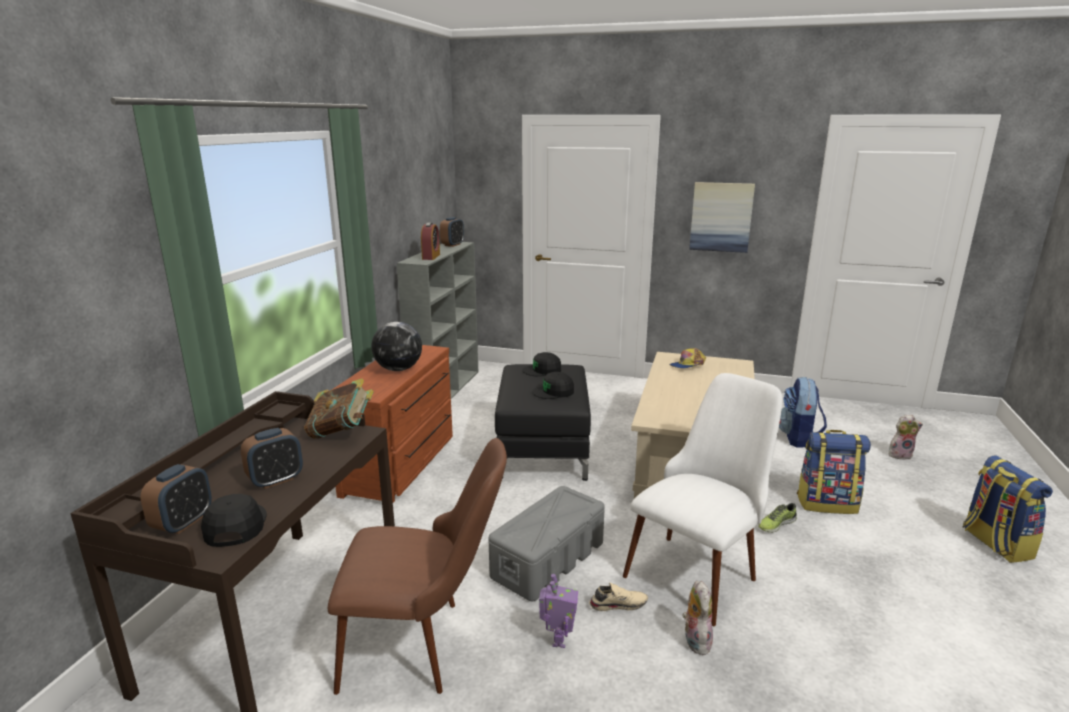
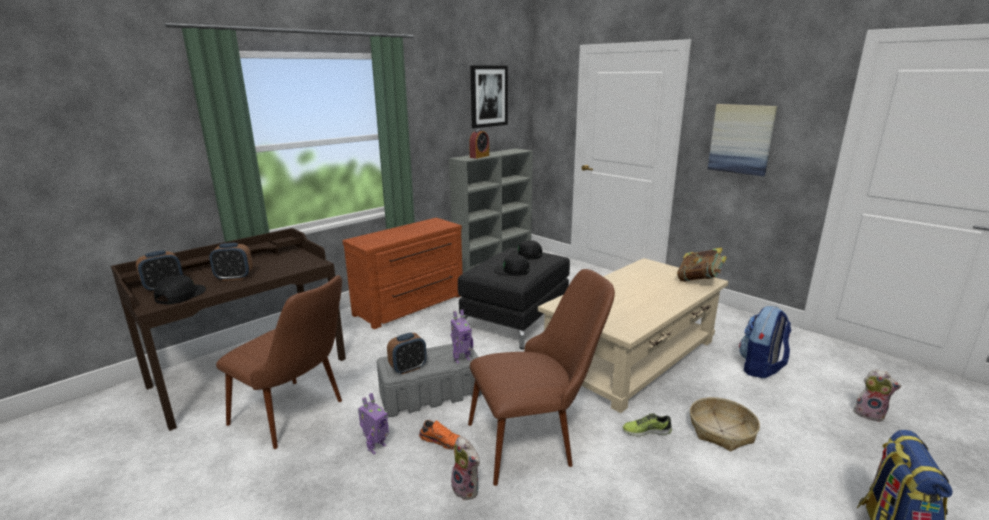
camera: 30 degrees right, 0 degrees up
book [304,378,374,439] -> book moved to [677,247,727,282]
globe [372,322,422,371] -> none
alarm clock [440,217,464,247] -> alarm clock moved to [387,333,427,374]
beige shoe [589,583,648,611] -> orange shoe [419,420,460,450]
white chair [623,373,782,626] -> brown chair [468,269,615,486]
cap [669,348,706,368] -> none
plush toy [682,581,713,656] -> plush toy turned 105 degrees clockwise [451,436,480,500]
backpack [797,430,871,514] -> basket [690,397,760,451]
none -> toy robot [451,310,473,364]
none -> picture [470,66,508,128]

